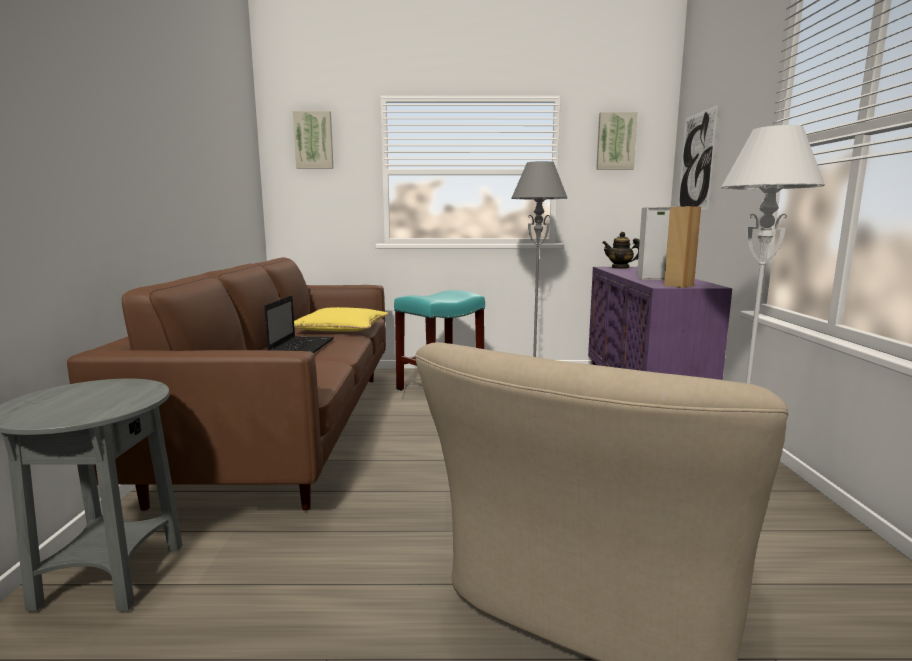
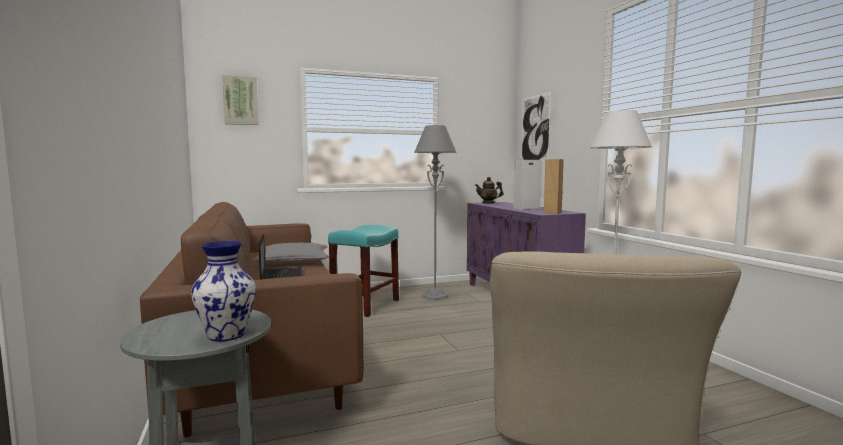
camera: 20 degrees left, 5 degrees down
yellow pillow [294,307,389,332] -> grey pillow [253,243,329,264]
picture [596,112,638,170] -> none
none -> vase [191,241,256,342]

